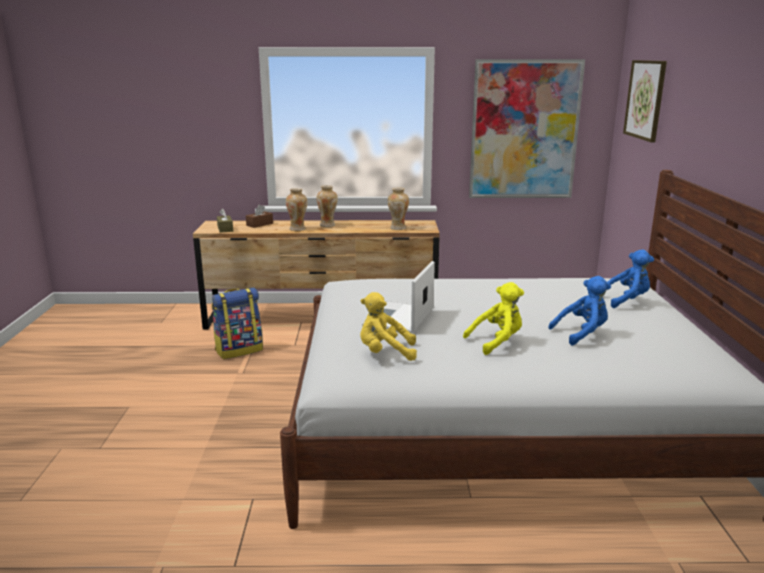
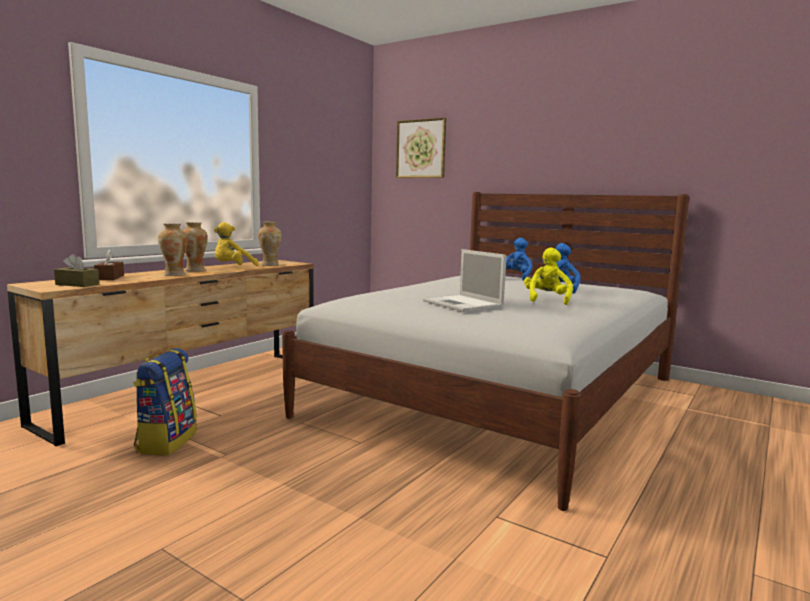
camera: 55 degrees left, 10 degrees down
yellow plush toy [360,292,417,361] -> yellow plush toy moved to [214,222,259,266]
picture [469,59,585,198] -> none

